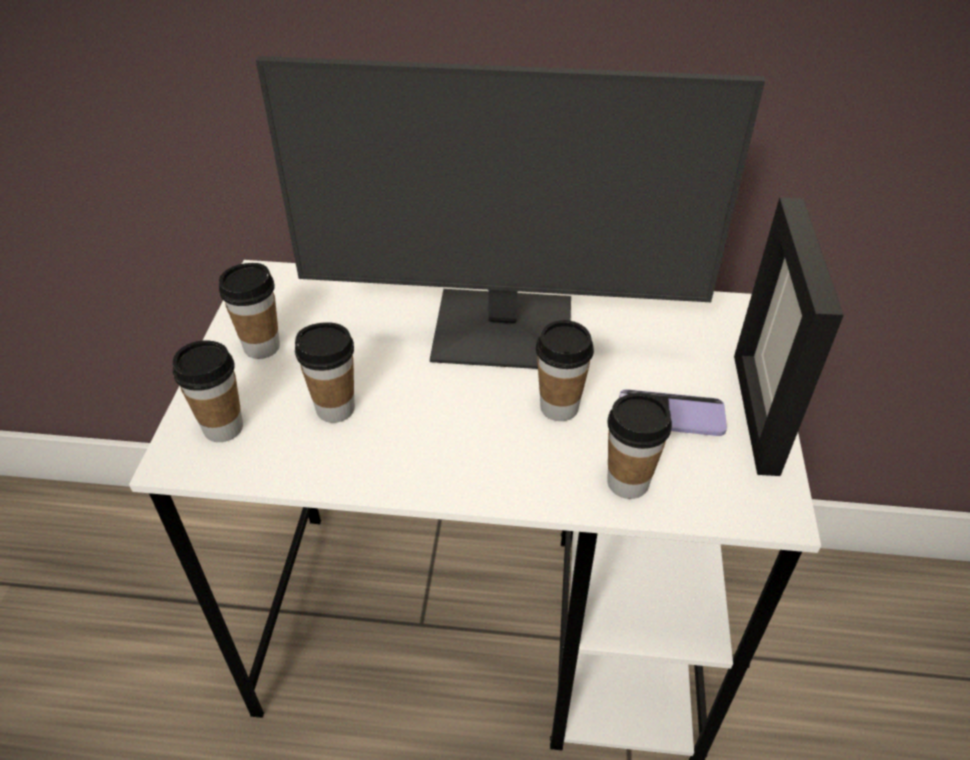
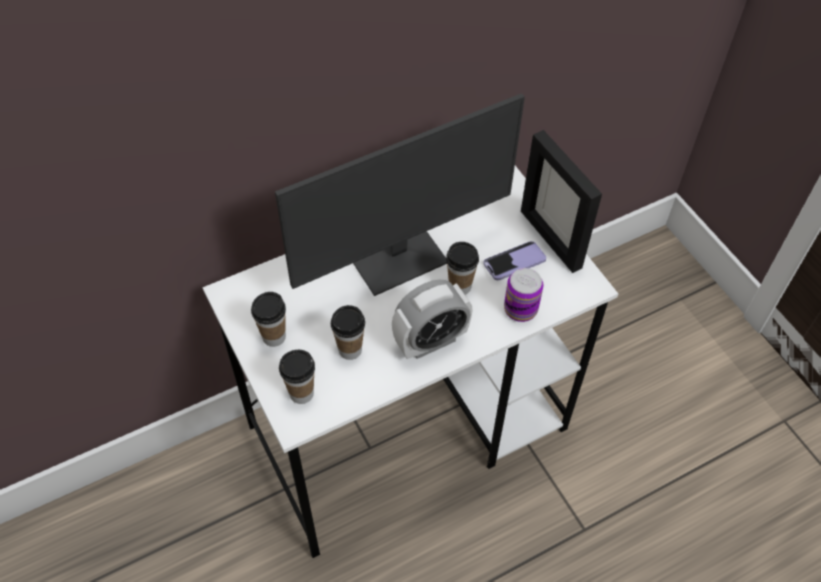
camera: 35 degrees left, 10 degrees up
cup [607,393,672,499] -> can [504,268,543,322]
none -> alarm clock [392,280,473,359]

